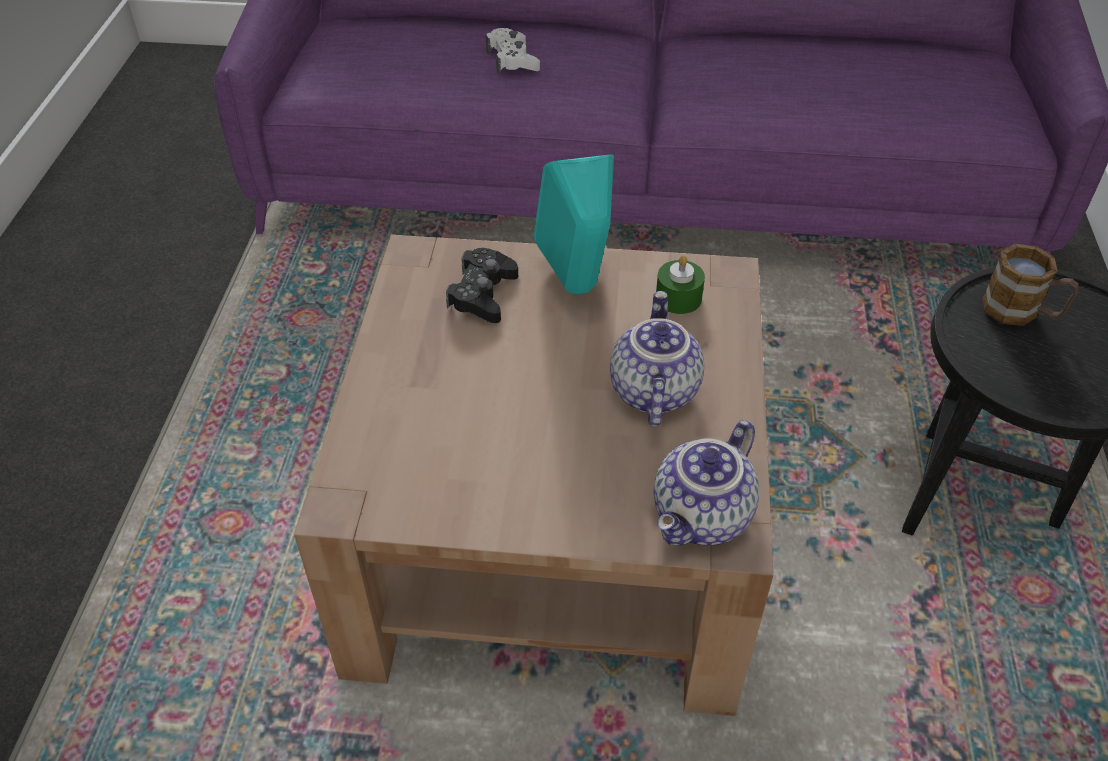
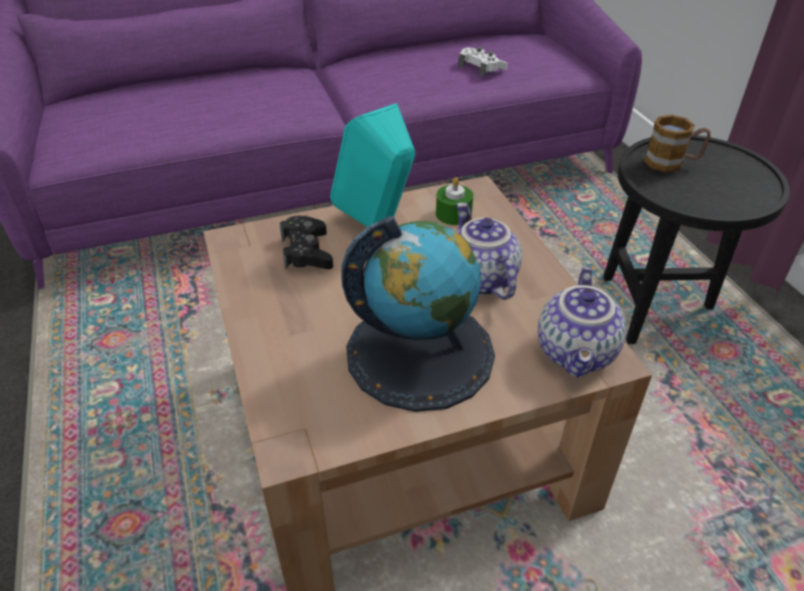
camera: 25 degrees left, 5 degrees down
white game controller [486,28,540,74] -> white game controller moved to [459,47,507,77]
none -> globe [342,216,495,412]

